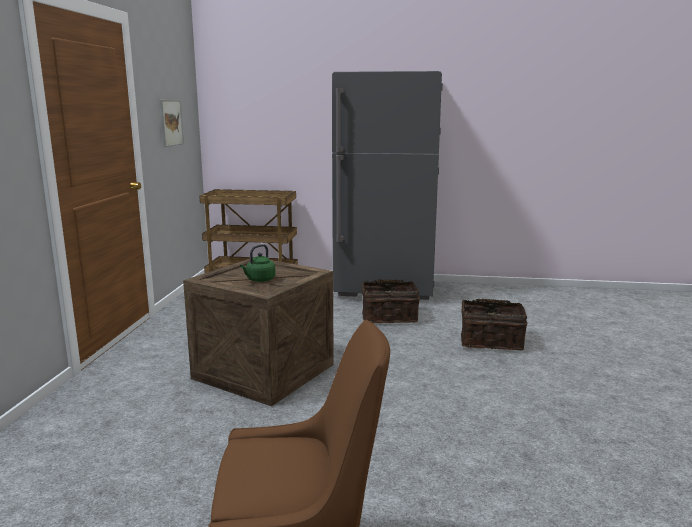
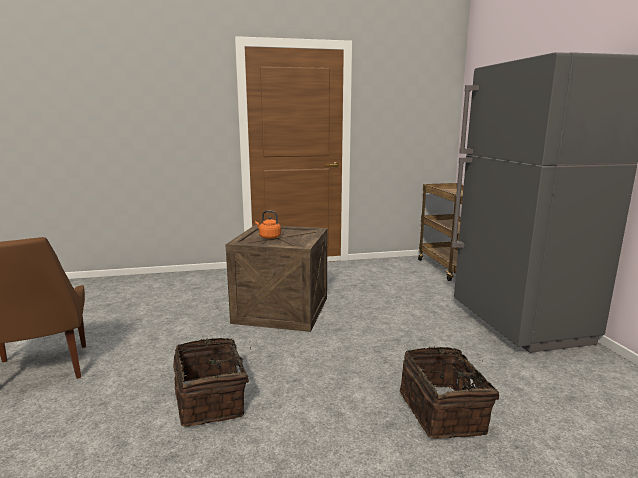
camera: 70 degrees right, 0 degrees up
picture [160,100,184,147] -> none
green kettle [240,244,276,282] -> orange kettle [255,211,281,239]
basket [362,279,420,323] -> basket moved to [173,338,251,427]

